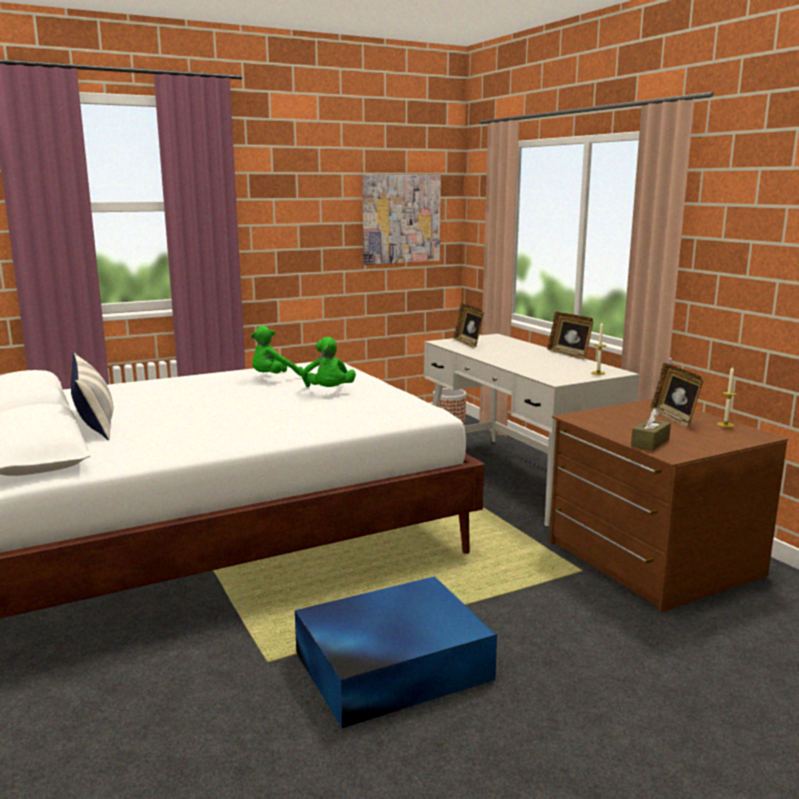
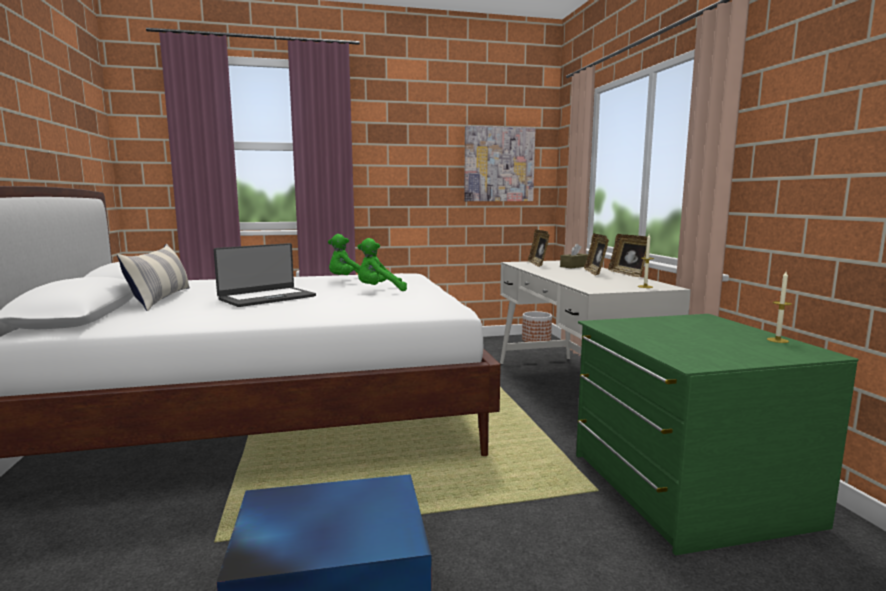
camera: 15 degrees right, 5 degrees down
green plush toy [302,337,356,387] -> green plush toy turned 75 degrees clockwise [357,238,407,291]
brown dresser [549,399,788,612] -> green dresser [576,314,859,555]
brown tissue box [631,408,671,451] -> brown tissue box moved to [560,243,588,268]
picture frame [651,363,703,428] -> picture frame moved to [584,233,609,276]
none -> laptop [213,243,316,307]

